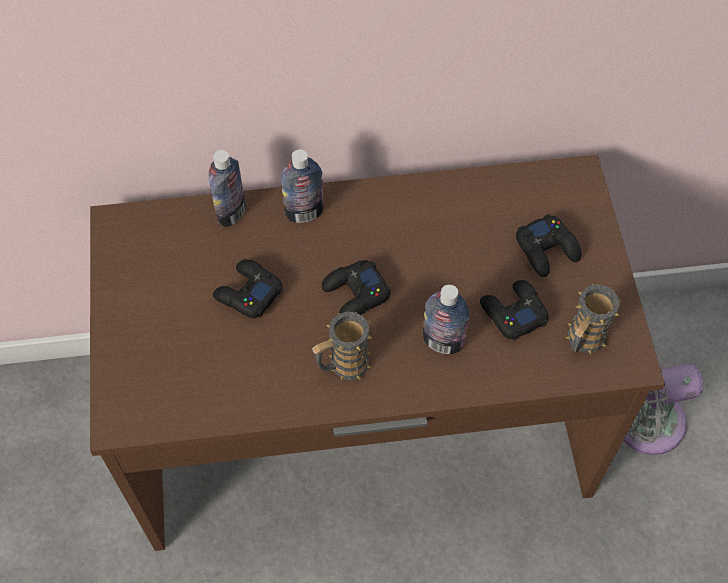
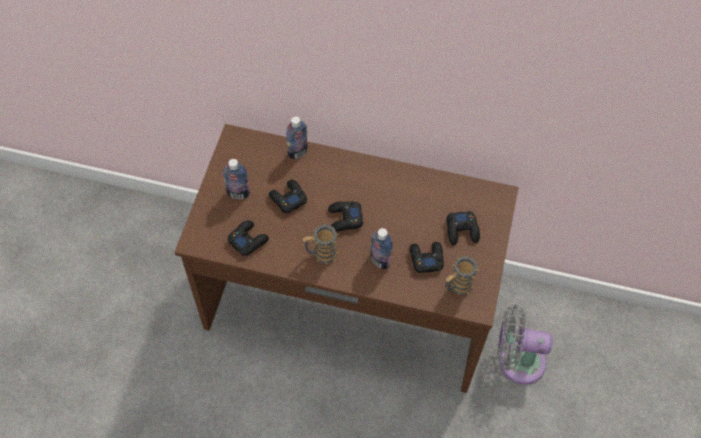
camera: 20 degrees right, 0 degrees up
bottle [281,149,324,223] -> bottle moved to [223,159,250,199]
none -> black game controller [228,220,269,256]

